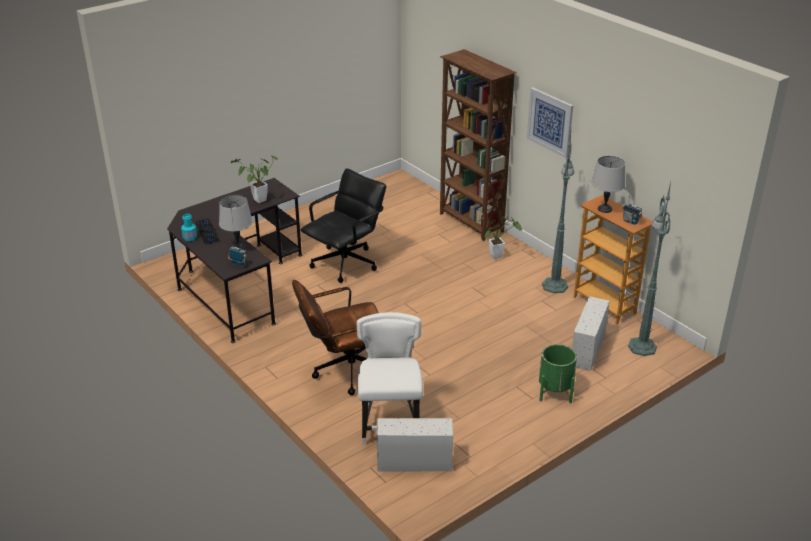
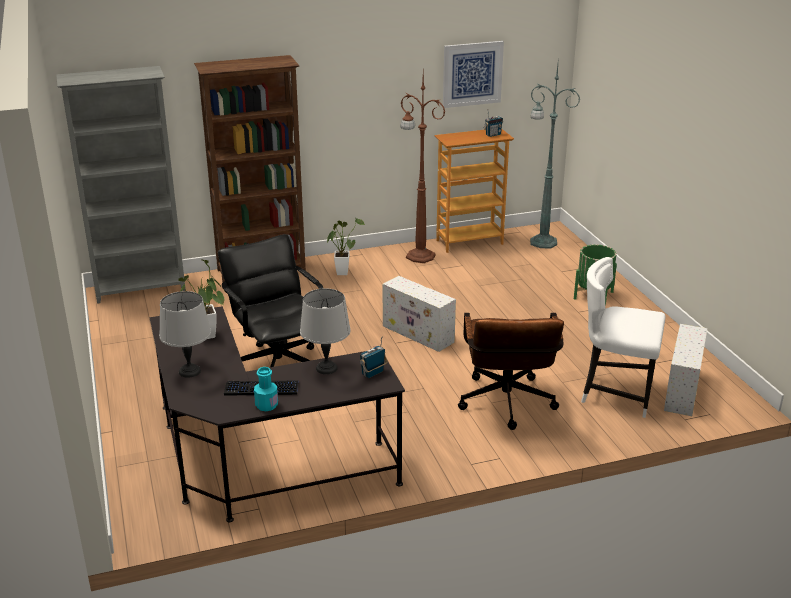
camera: 70 degrees left, 5 degrees down
picture [527,87,573,158] -> picture moved to [443,41,504,108]
green floor lamp [542,132,574,293] -> brown floor lamp [400,71,446,263]
white storage box [572,296,610,371] -> white storage box moved to [382,276,456,352]
grey table lamp [591,156,625,213] -> grey table lamp moved to [159,291,211,378]
none -> grey bookcase [56,66,186,304]

